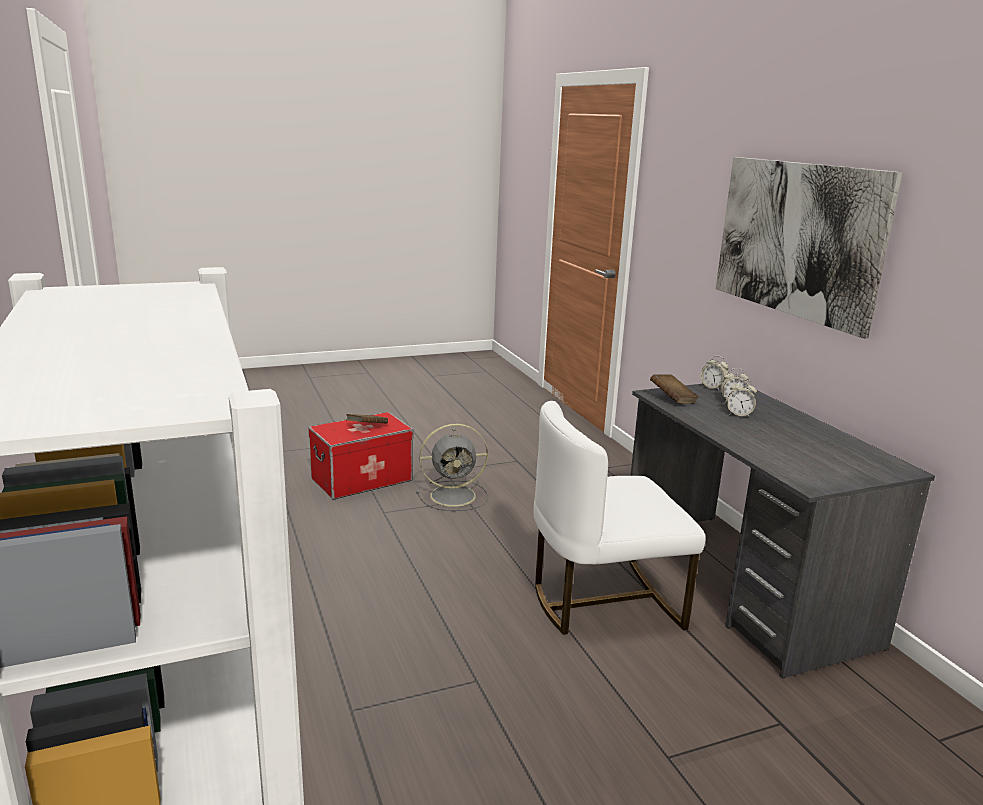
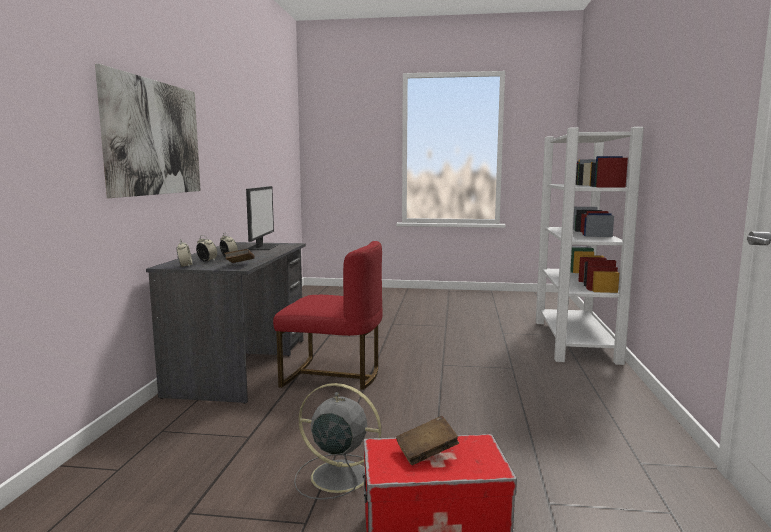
camera: 150 degrees left, 10 degrees down
white chair [534,401,706,635] -> red chair [273,241,383,390]
none -> monitor [246,186,278,250]

